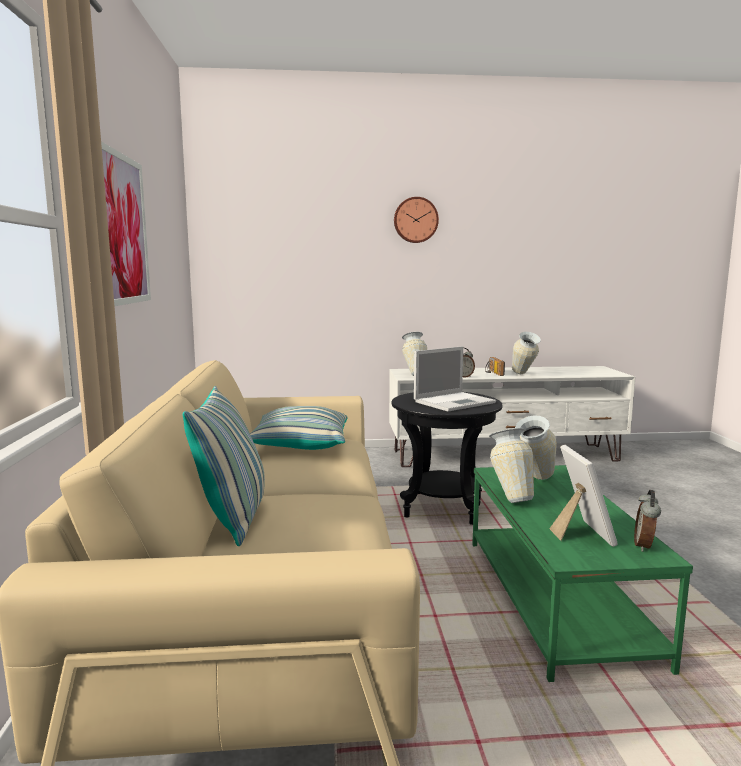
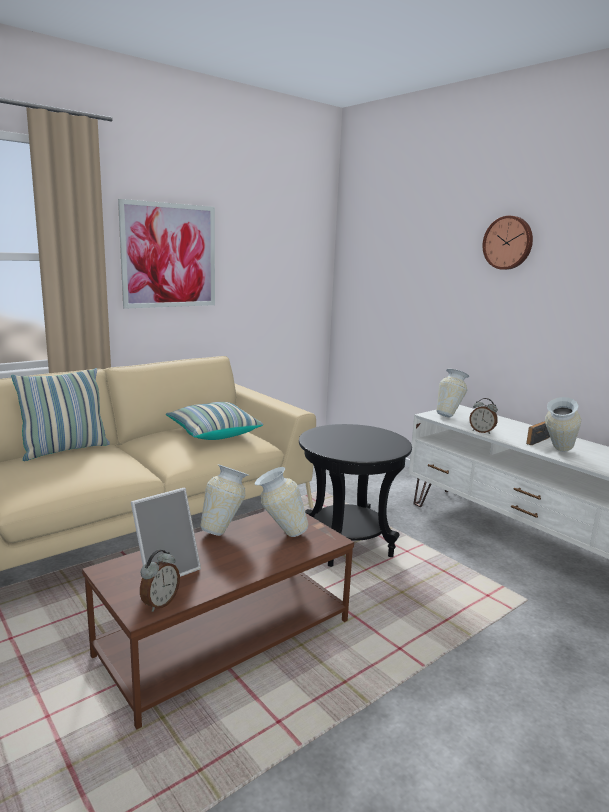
camera: 55 degrees right, 5 degrees up
laptop [414,346,496,412] -> none
green coffee table [472,465,693,682] -> brown coffee table [82,511,354,730]
alarm clock [634,490,661,552] -> alarm clock turned 135 degrees clockwise [140,549,180,612]

